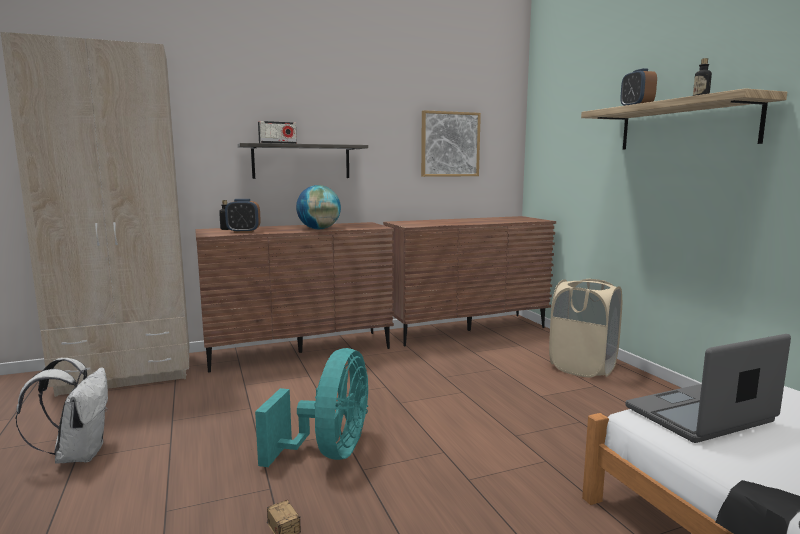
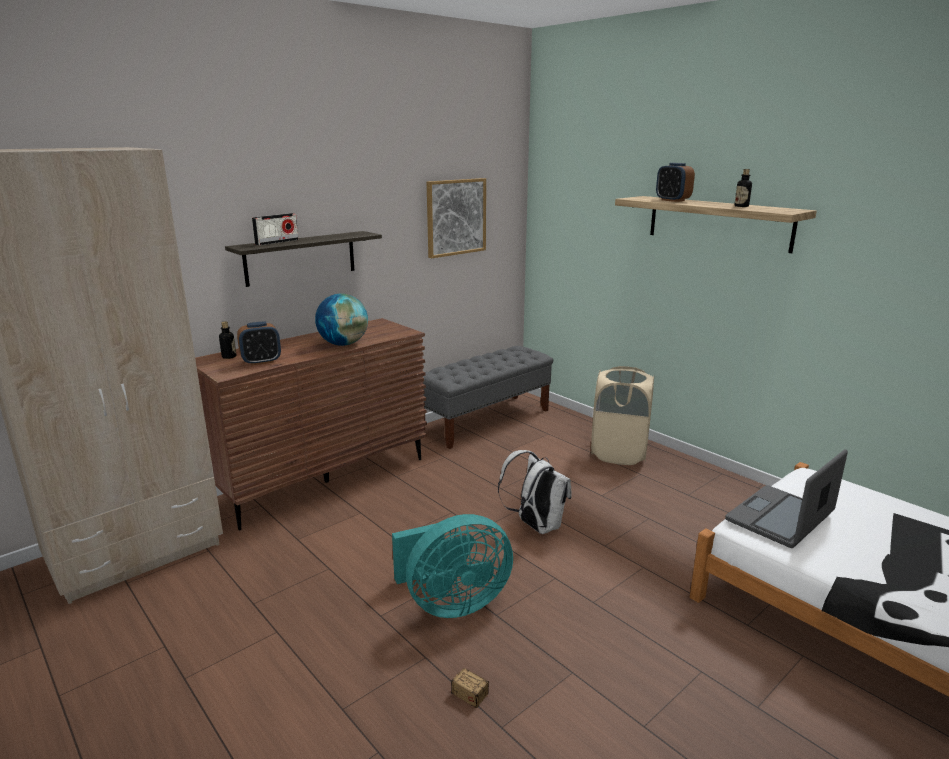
camera: 20 degrees left, 10 degrees up
white backpack [16,358,108,464] -> white backpack moved to [498,450,572,534]
turquoise fan [255,348,368,467] -> turquoise fan turned 75 degrees clockwise [392,514,513,618]
brown dresser [383,216,556,346] -> grey bench [423,346,553,449]

